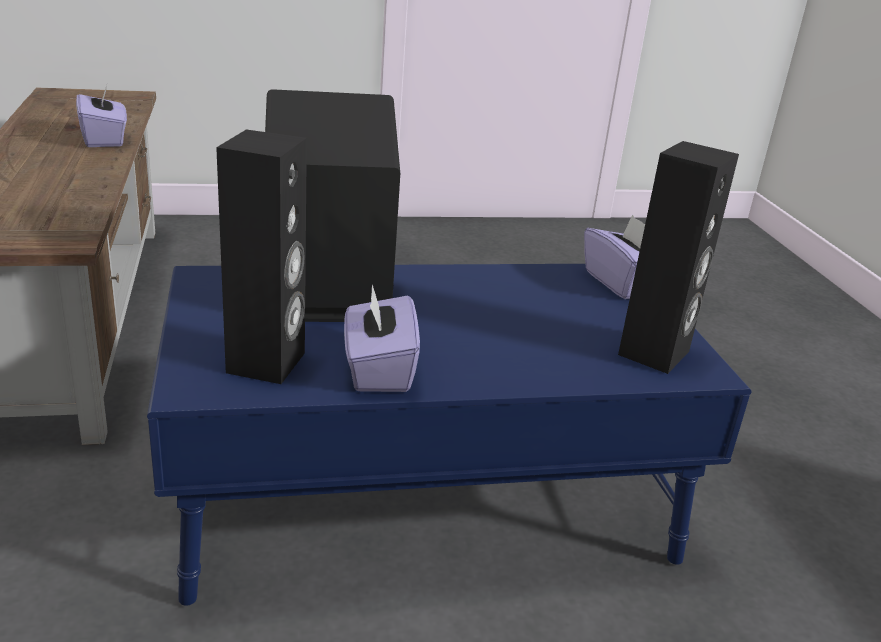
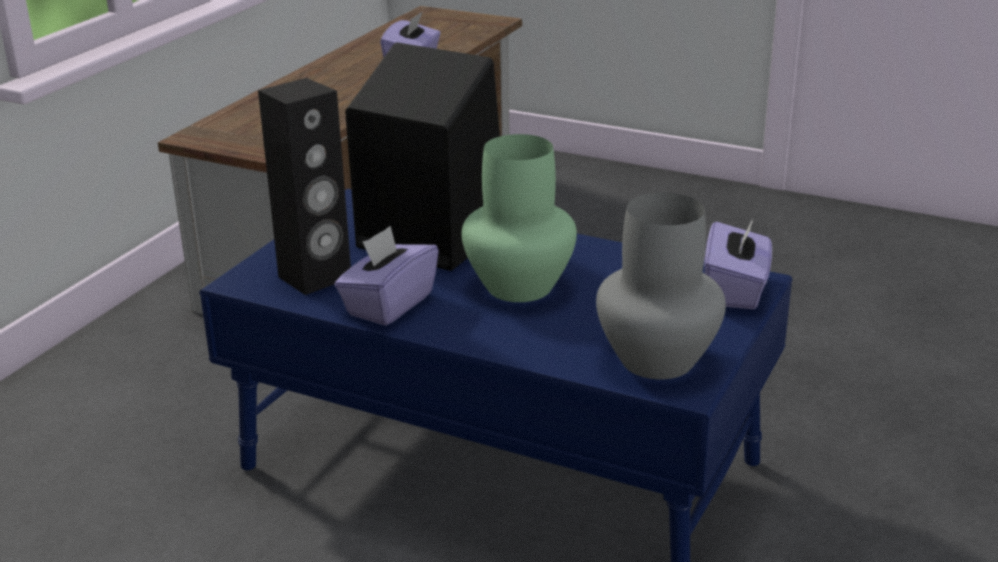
camera: 40 degrees right, 0 degrees up
black speaker [618,141,739,374] -> grey vase [596,193,726,380]
none -> green vase [462,134,577,302]

